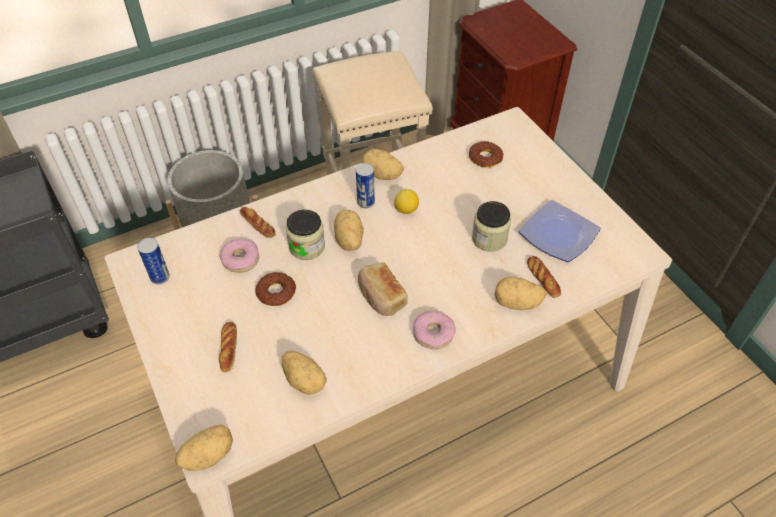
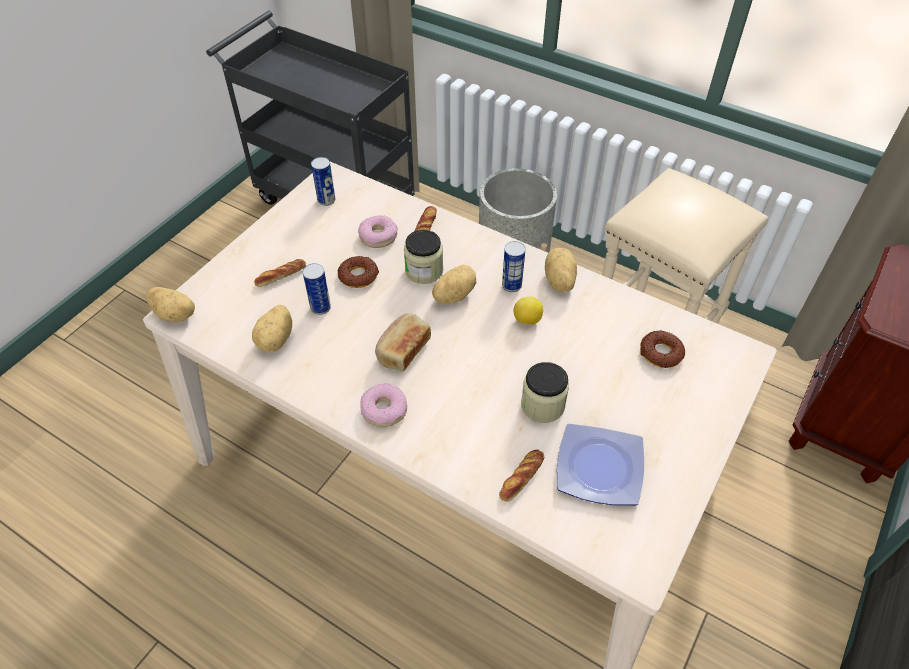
camera: 60 degrees right, 0 degrees up
potato [494,277,546,310] -> none
none -> can [303,263,331,315]

